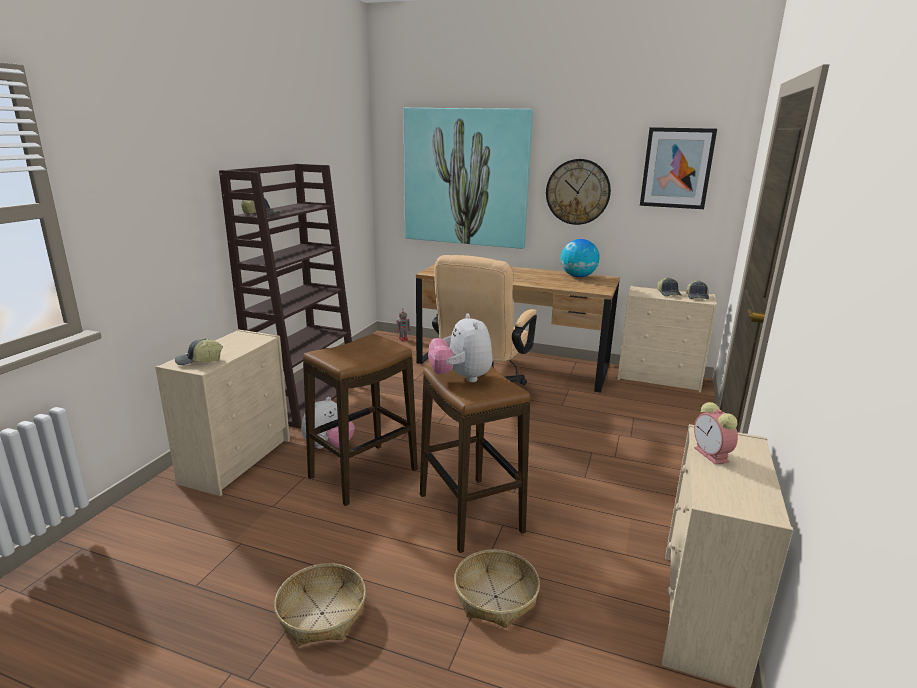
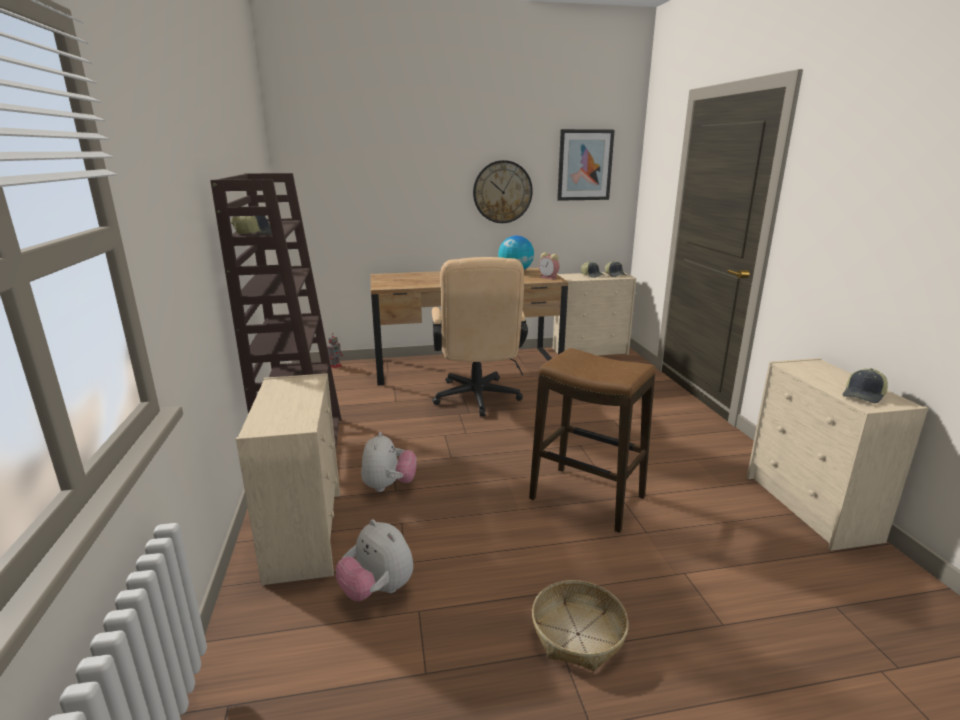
camera: 30 degrees left, 0 degrees up
cap [175,339,223,365] -> cap moved to [843,368,888,403]
stool [303,334,418,506] -> none
picture [403,108,533,249] -> none
plush toy [428,313,493,382] -> plush toy moved to [336,519,413,601]
basket [454,549,540,628] -> none
alarm clock [694,402,738,465] -> alarm clock moved to [539,252,560,280]

